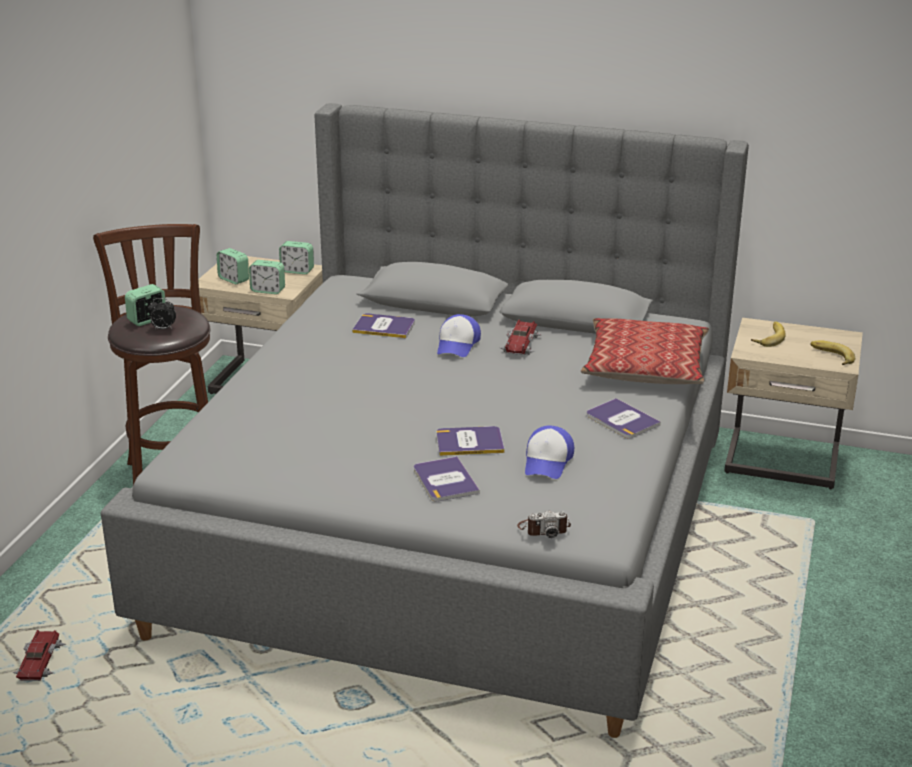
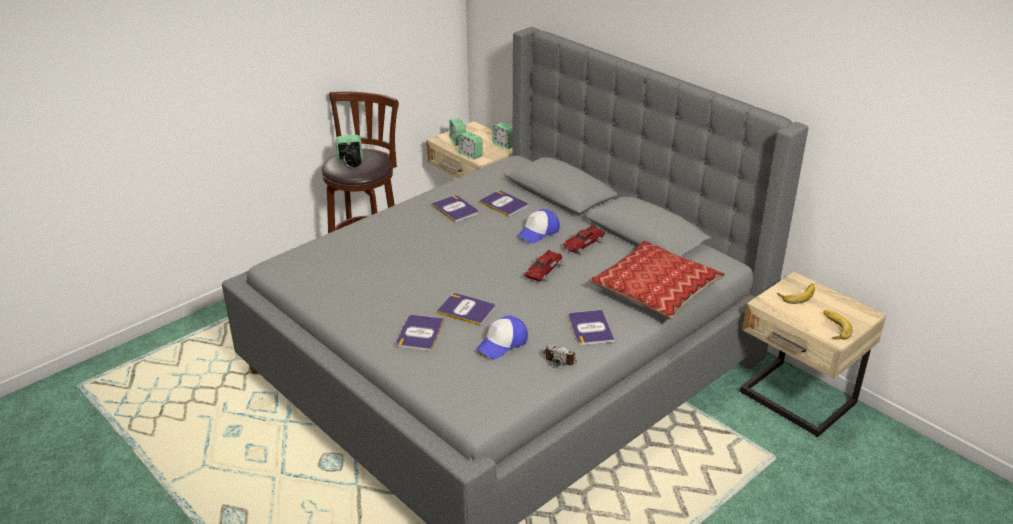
camera: 30 degrees right, 5 degrees up
toy car [12,630,66,681] -> toy car moved to [523,250,564,282]
camera [517,510,571,538] -> camera moved to [543,344,577,366]
none -> book [431,195,478,223]

